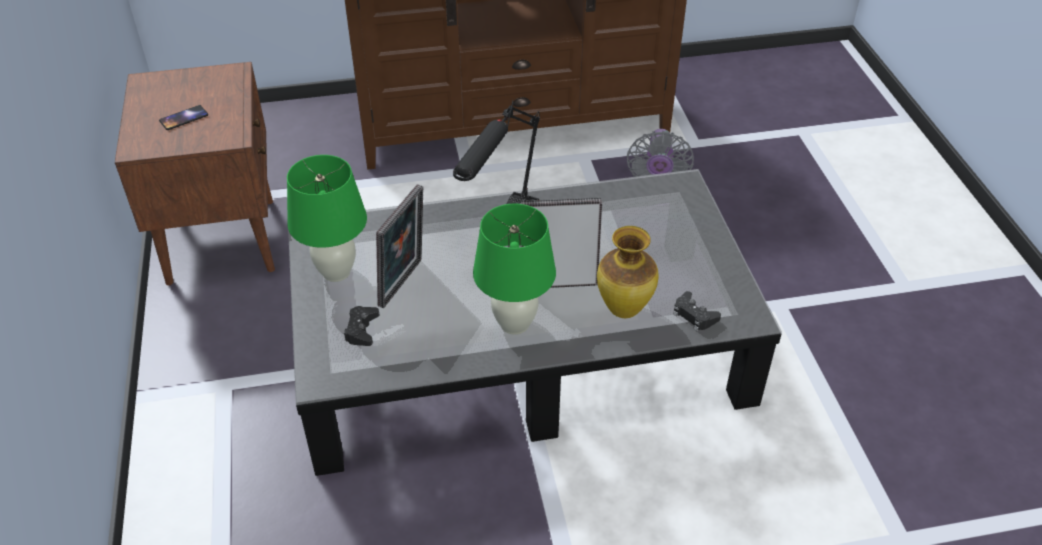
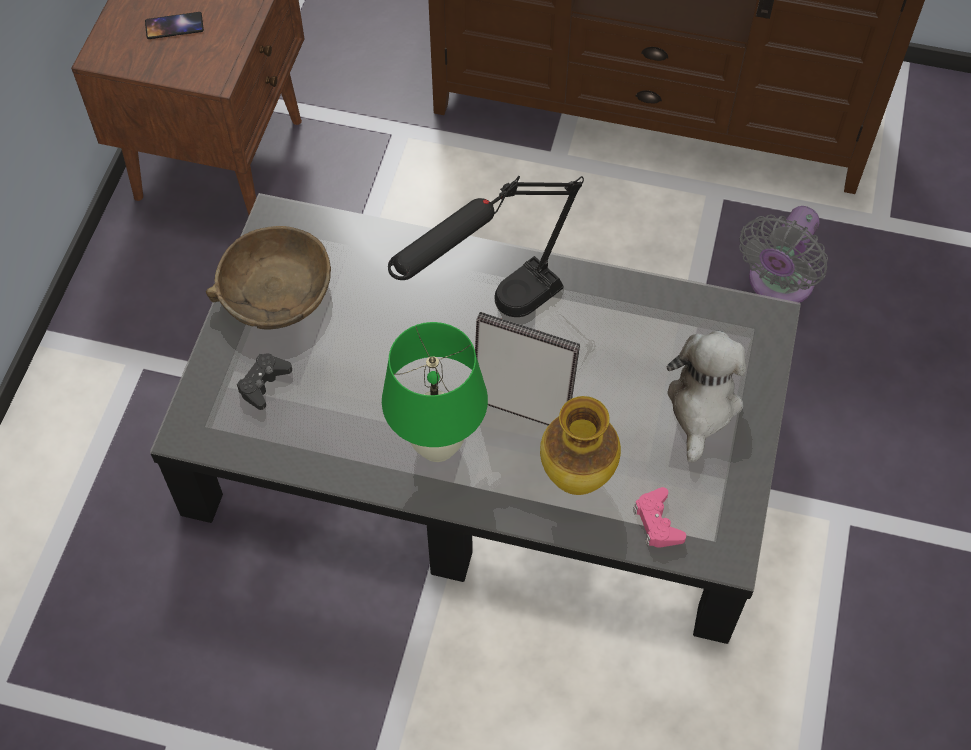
camera: 25 degrees right, 15 degrees up
green table lamp [287,155,367,282] -> brown bowl [206,226,331,330]
picture frame [376,184,424,308] -> none
black game controller [673,291,721,331] -> pink game controller [633,487,686,548]
none -> plush toy [667,331,746,463]

